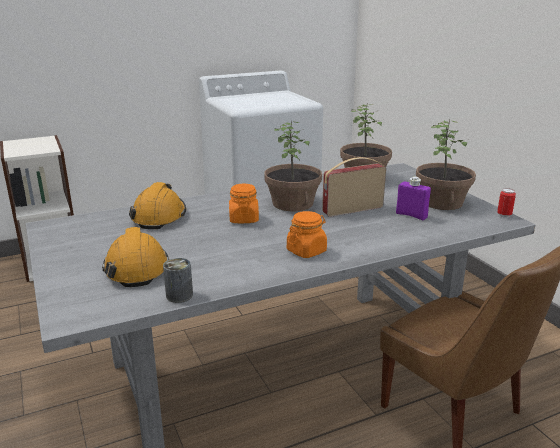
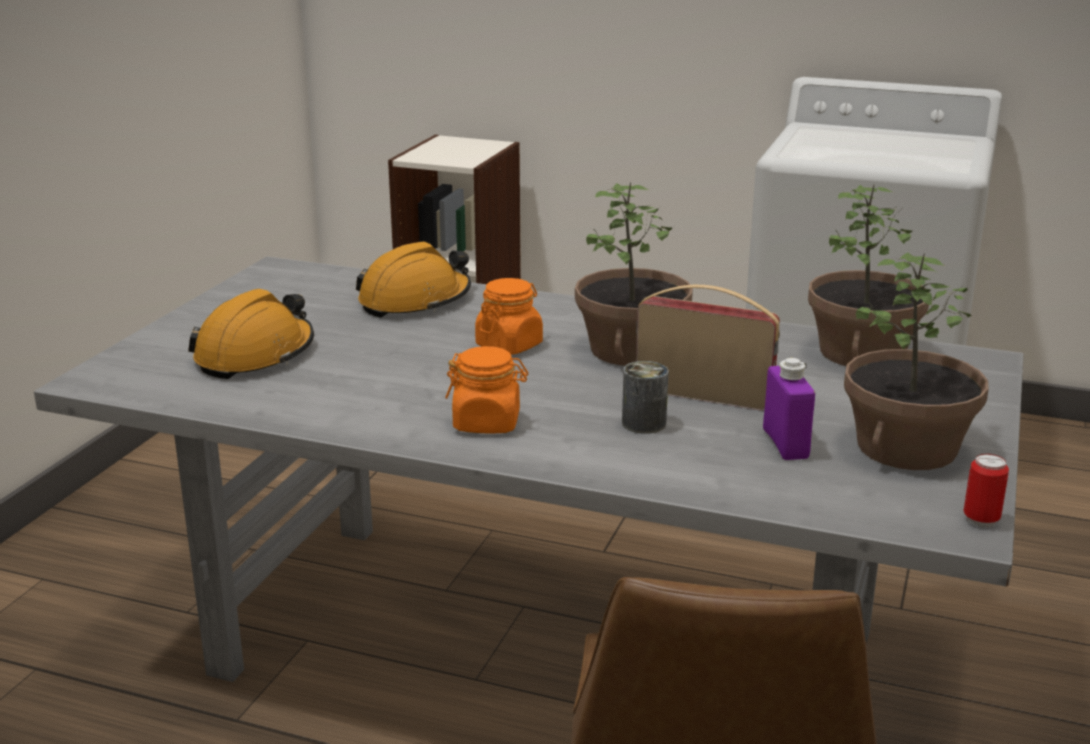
camera: 45 degrees right, 0 degrees up
can [163,258,193,303] -> can moved to [622,361,669,434]

